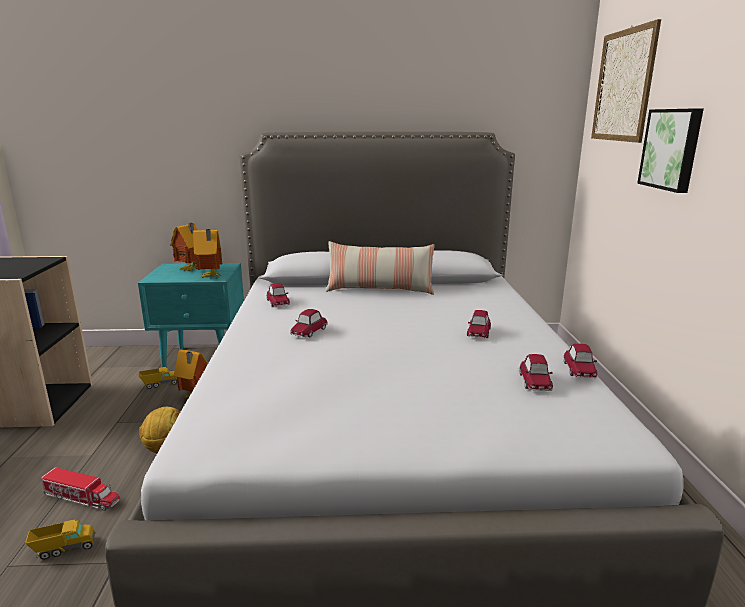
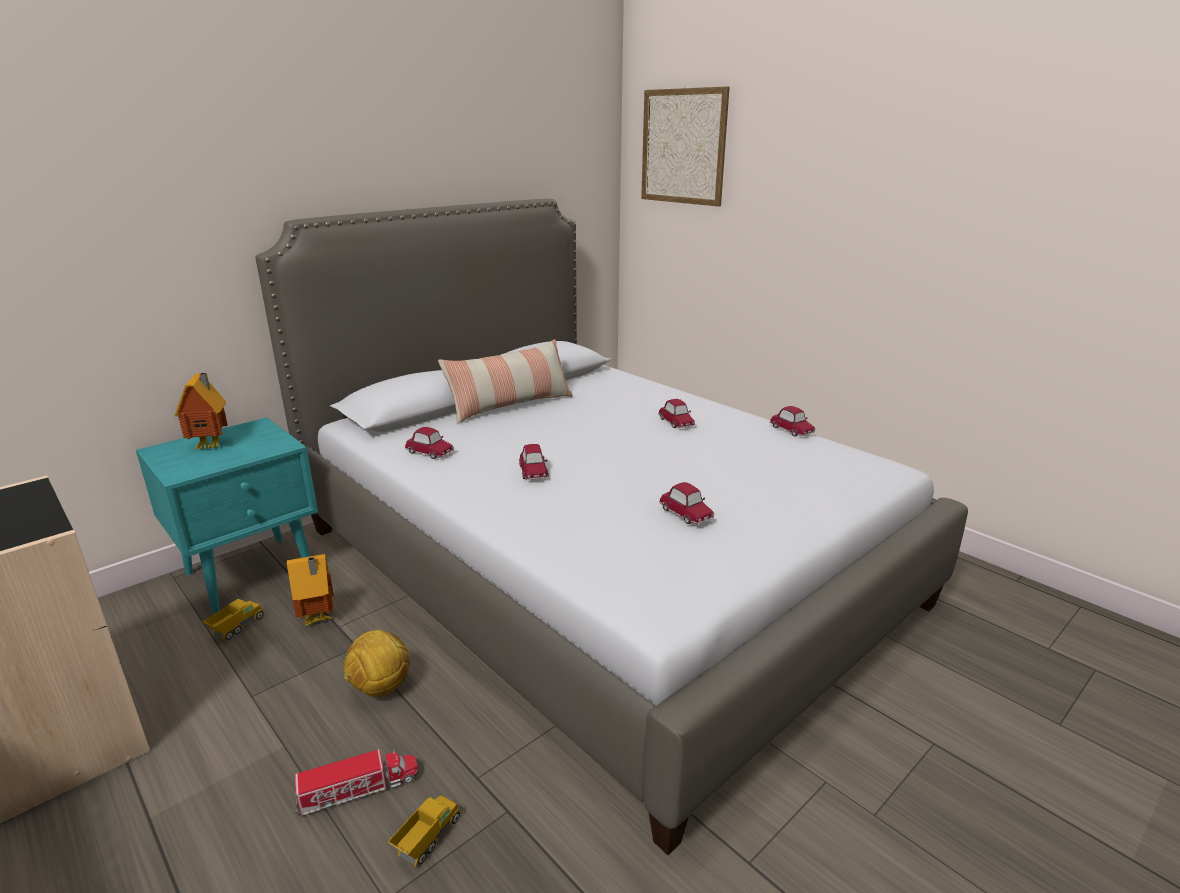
camera: 40 degrees left, 5 degrees up
toy house [193,229,222,278] -> none
toy car [520,354,553,391] -> toy car moved to [659,482,714,524]
picture [637,108,704,193] -> none

